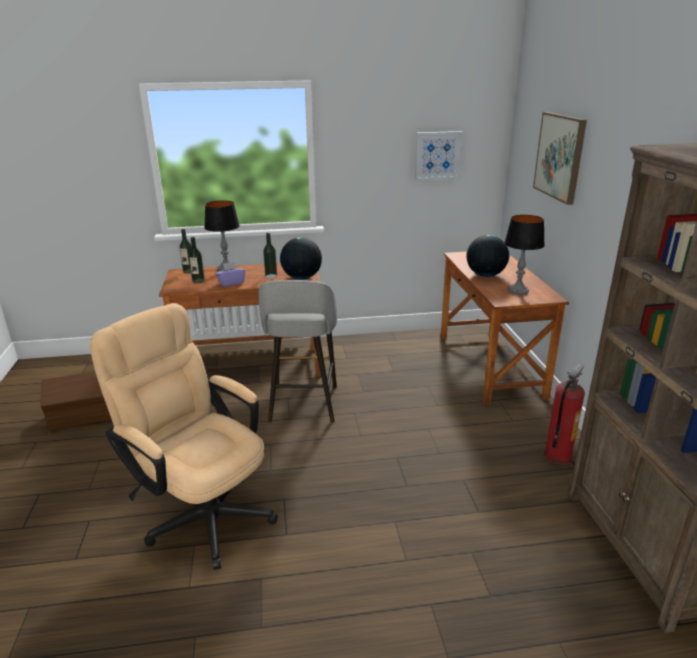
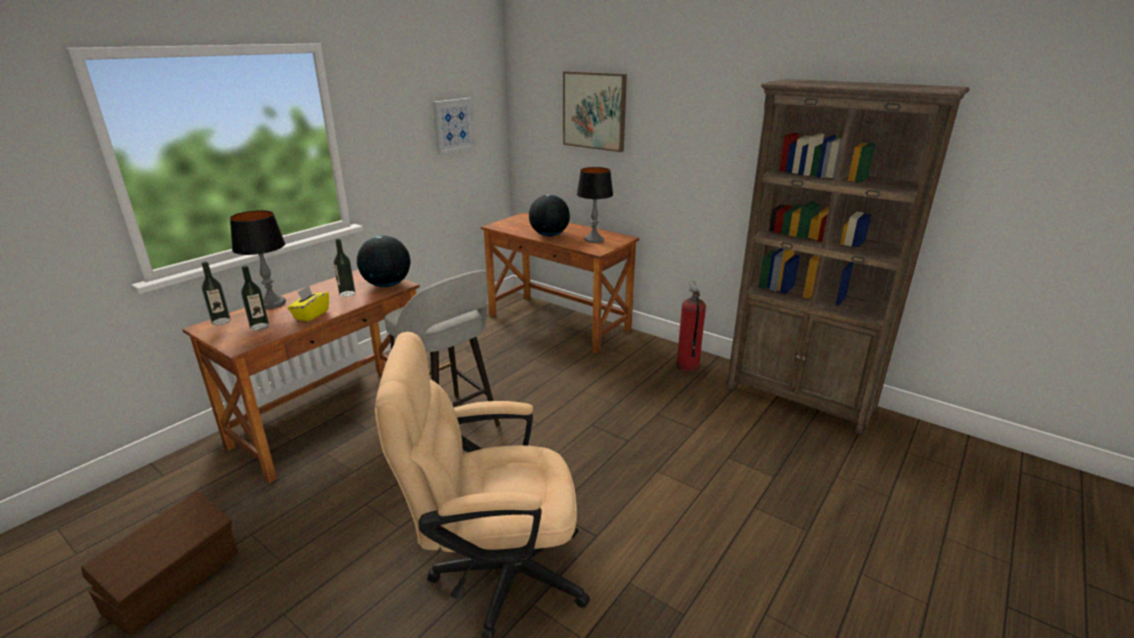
camera: 45 degrees left, 0 degrees up
purple tissue box [215,262,246,287] -> yellow tissue box [288,286,329,322]

